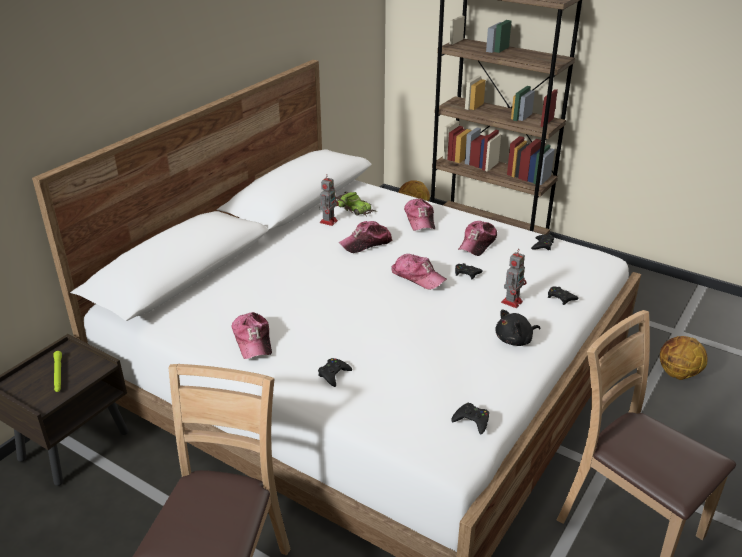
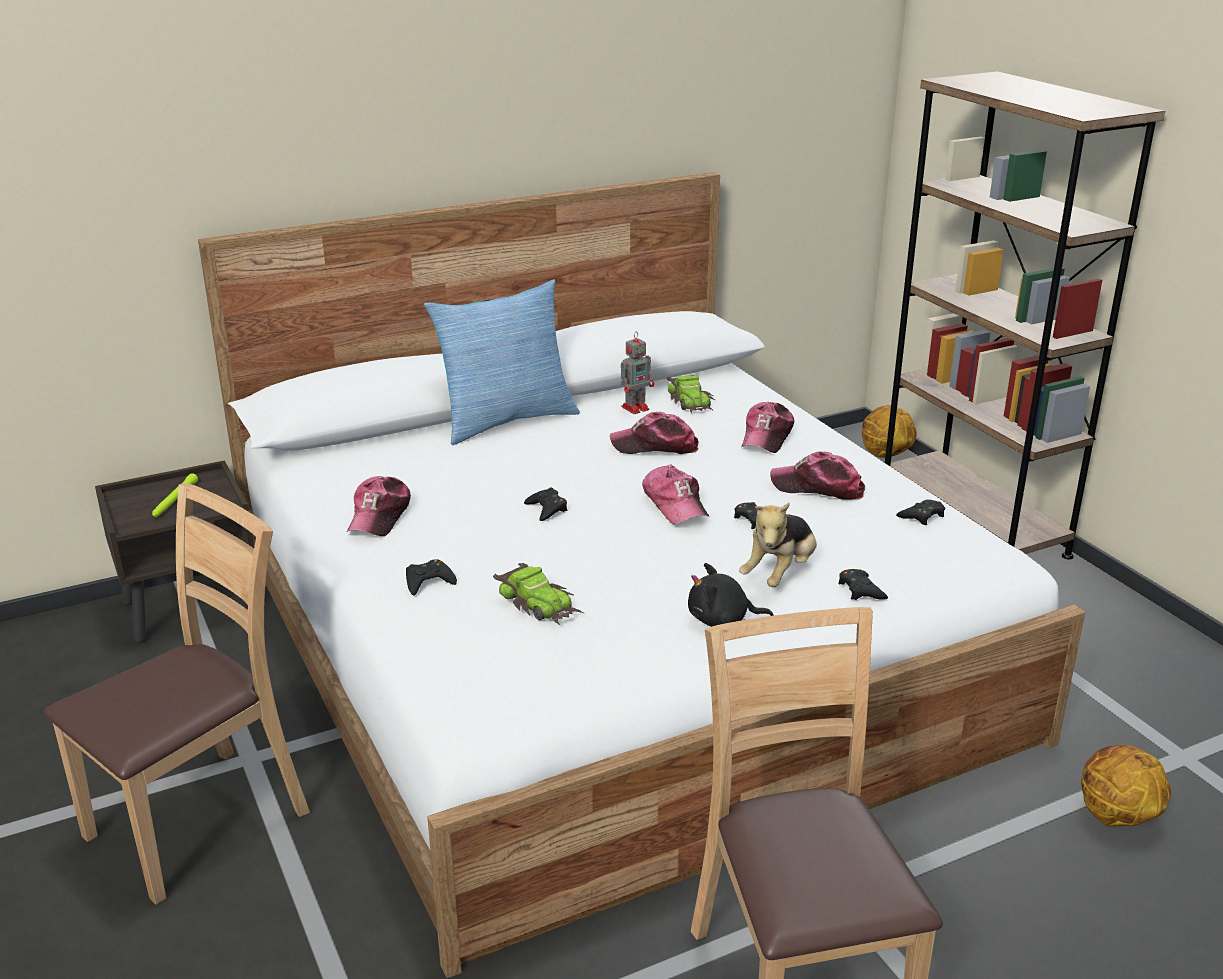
camera: 30 degrees right, 5 degrees down
black game controller [451,403,489,435] -> black game controller moved to [524,488,567,521]
cap [458,221,497,256] -> cap turned 45 degrees clockwise [770,452,865,500]
toy robot [501,250,527,308] -> plush toy [739,502,817,587]
none -> pillow [424,279,580,445]
none -> toy car [493,563,584,625]

